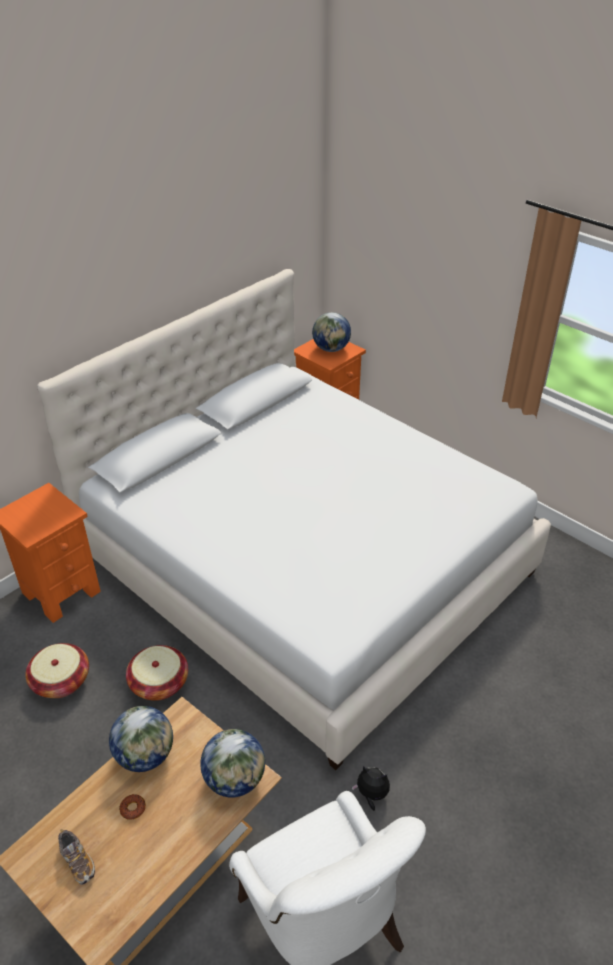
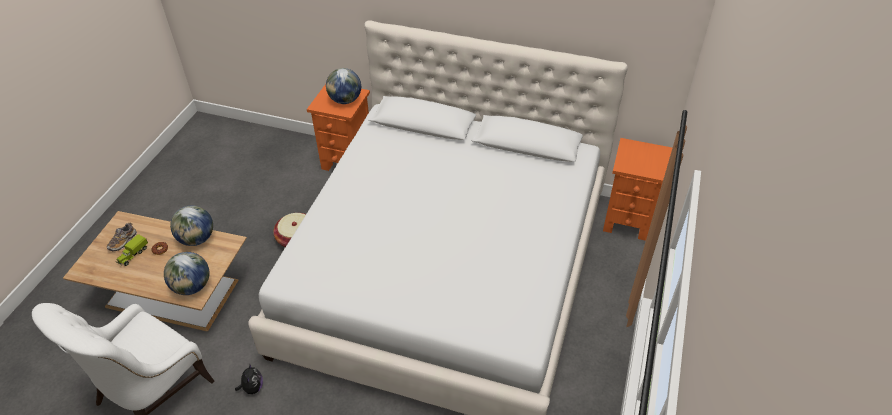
camera: 65 degrees right, 5 degrees up
basket [25,643,89,698] -> none
globe [312,312,351,352] -> globe moved to [326,68,361,104]
none -> toy truck [116,234,148,266]

